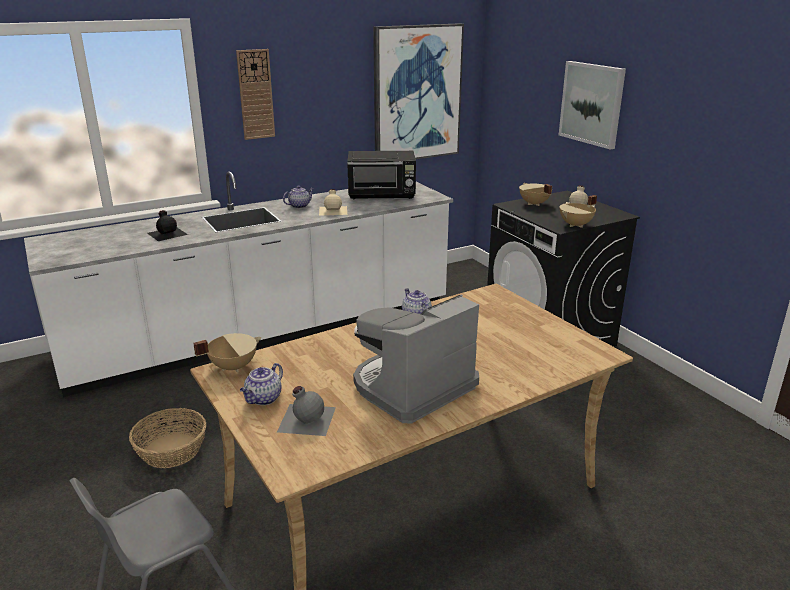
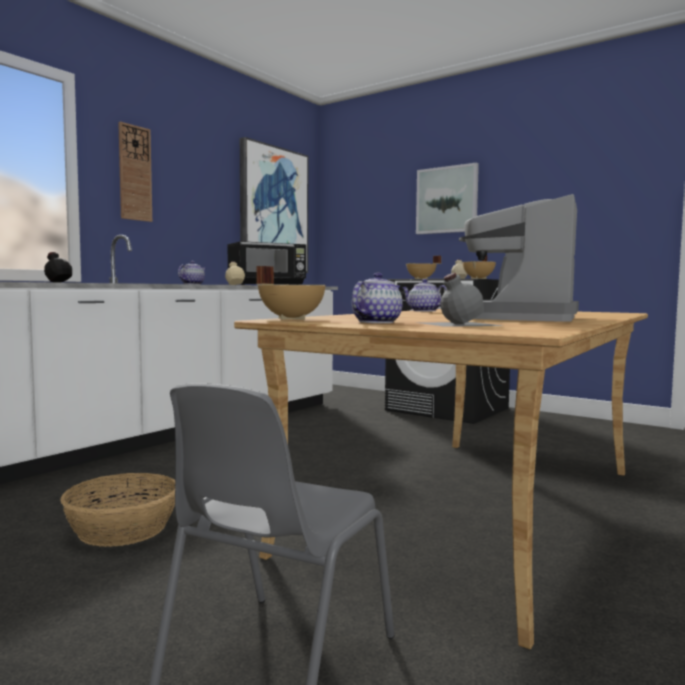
camera: 25 degrees left, 20 degrees down
teapot [240,363,283,405] -> teapot turned 150 degrees counterclockwise [352,273,403,323]

